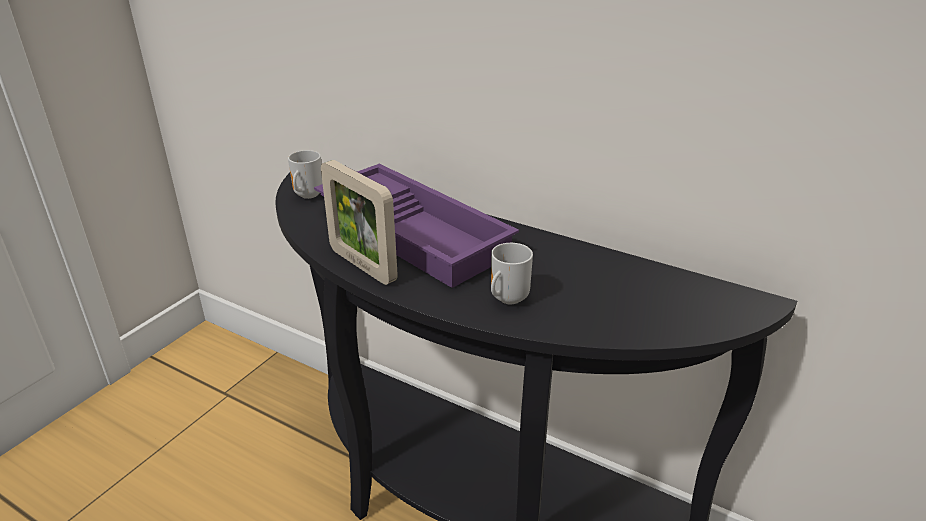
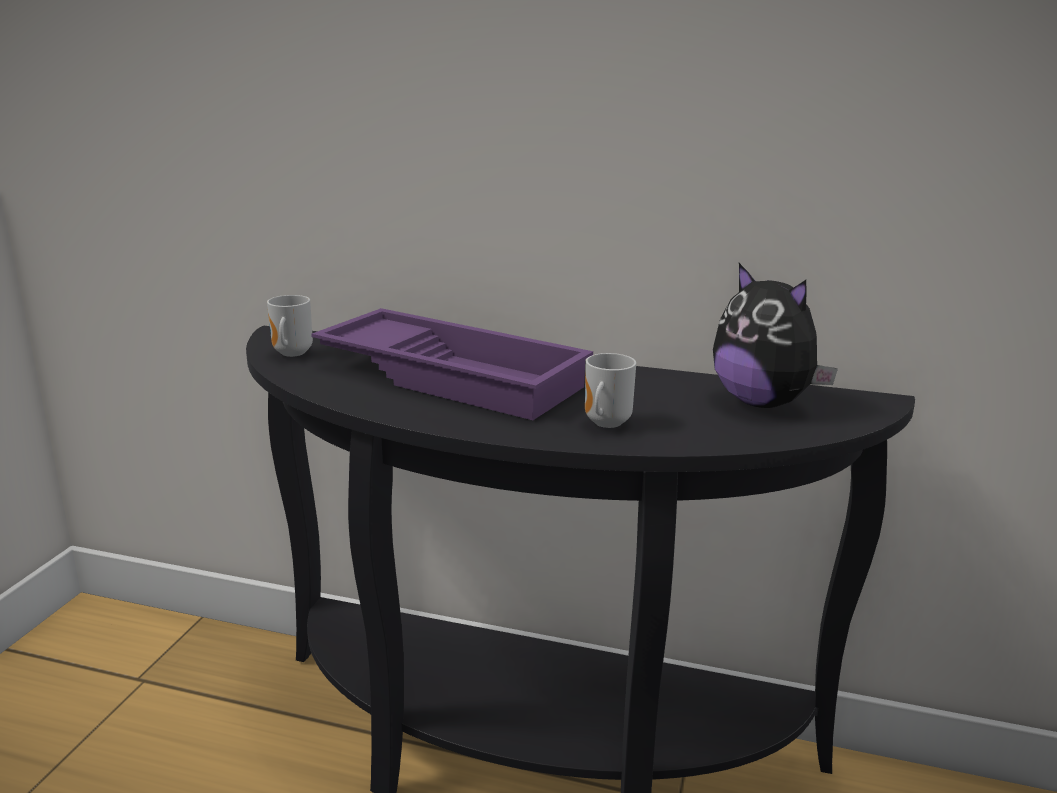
camera: 15 degrees left, 10 degrees down
picture frame [321,160,398,285] -> none
none -> plush toy [713,263,838,408]

